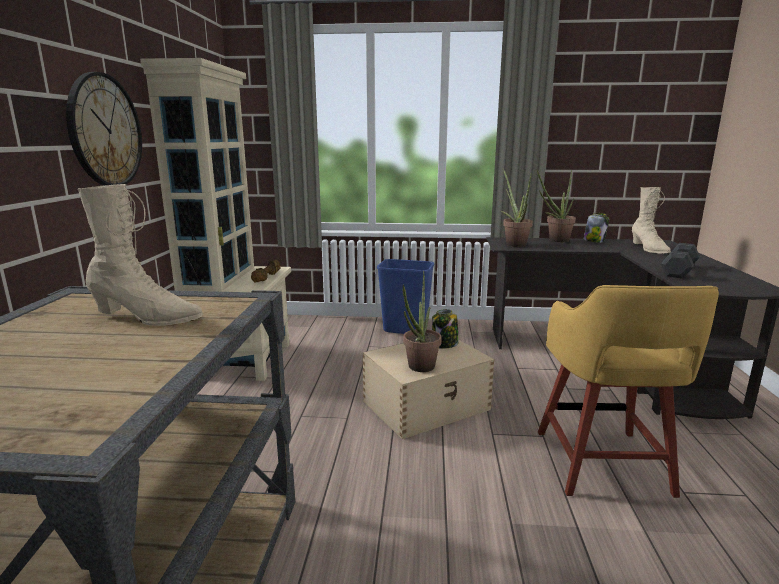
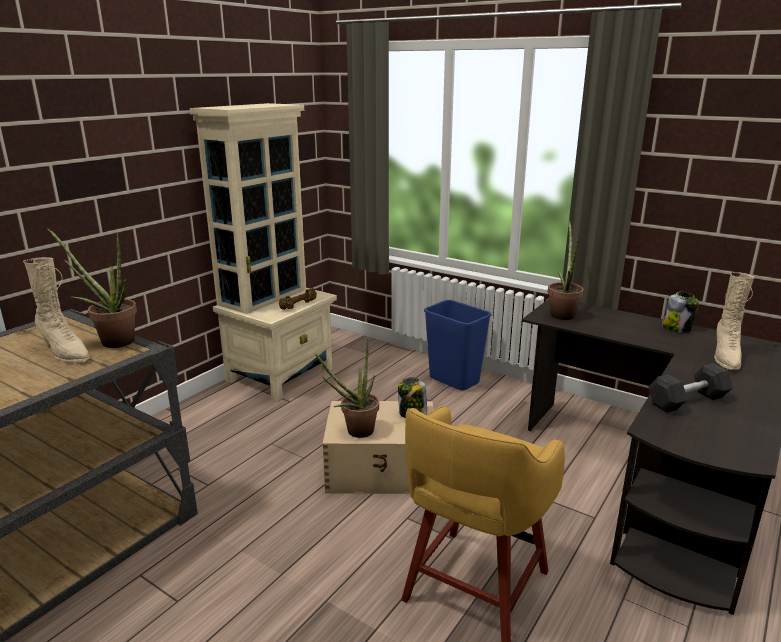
camera: 30 degrees right, 5 degrees up
wall clock [66,72,142,185] -> none
potted plant [537,170,576,242] -> potted plant moved to [47,228,137,348]

